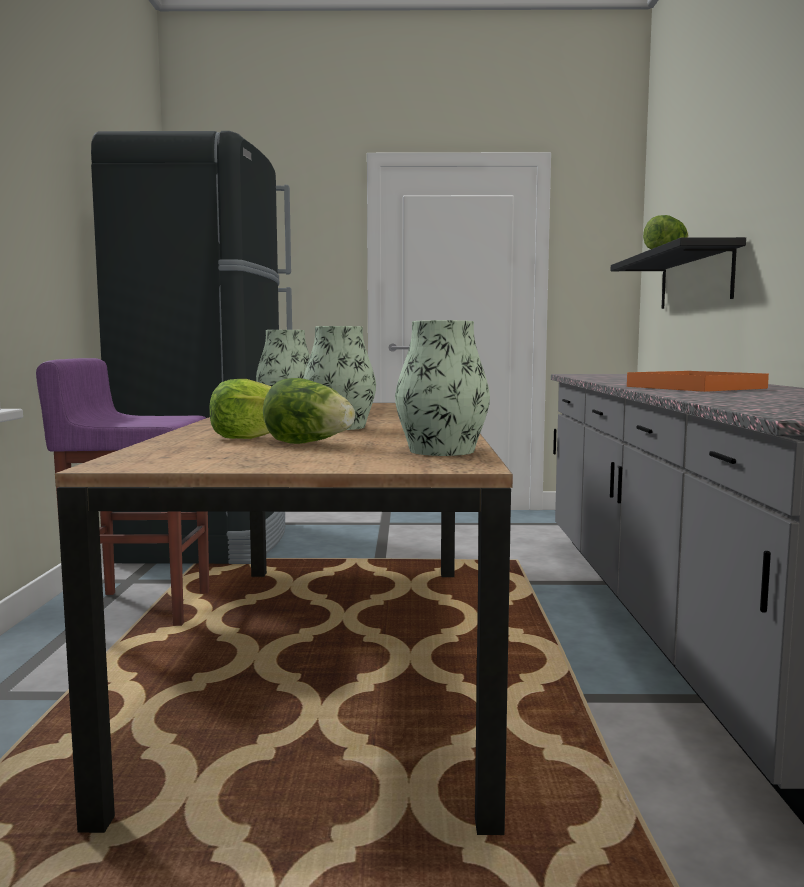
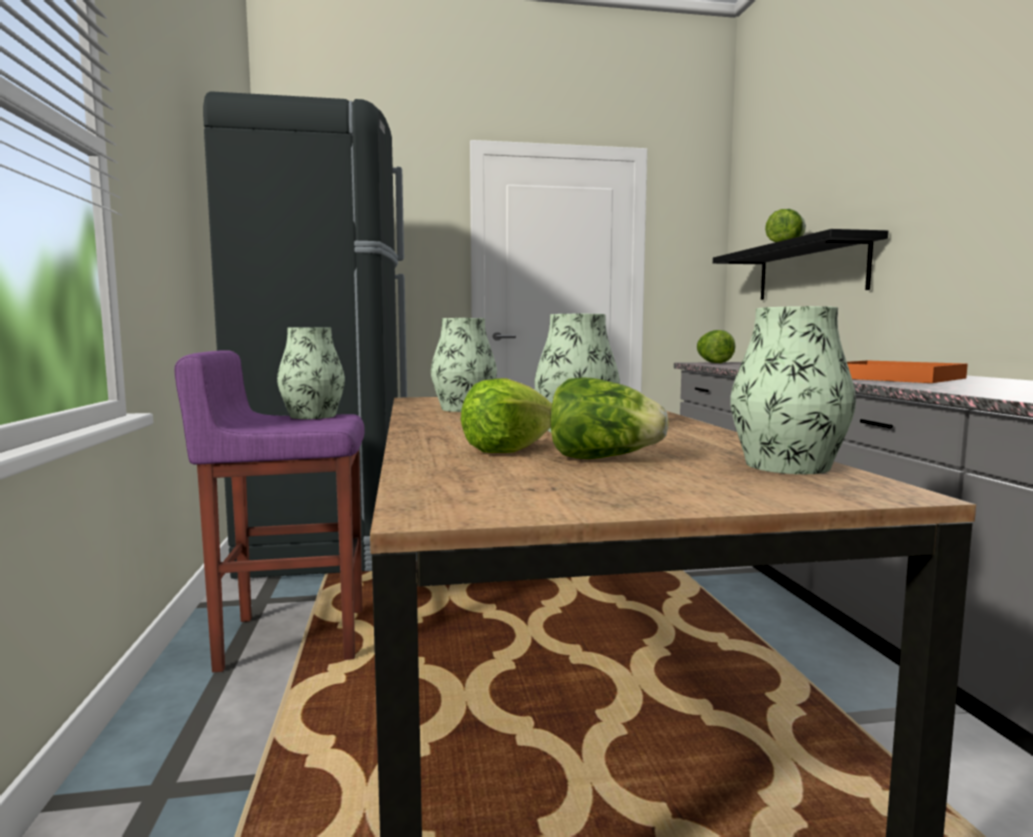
camera: 10 degrees left, 0 degrees up
none -> vase [277,327,345,419]
none -> lettuce [697,330,736,363]

